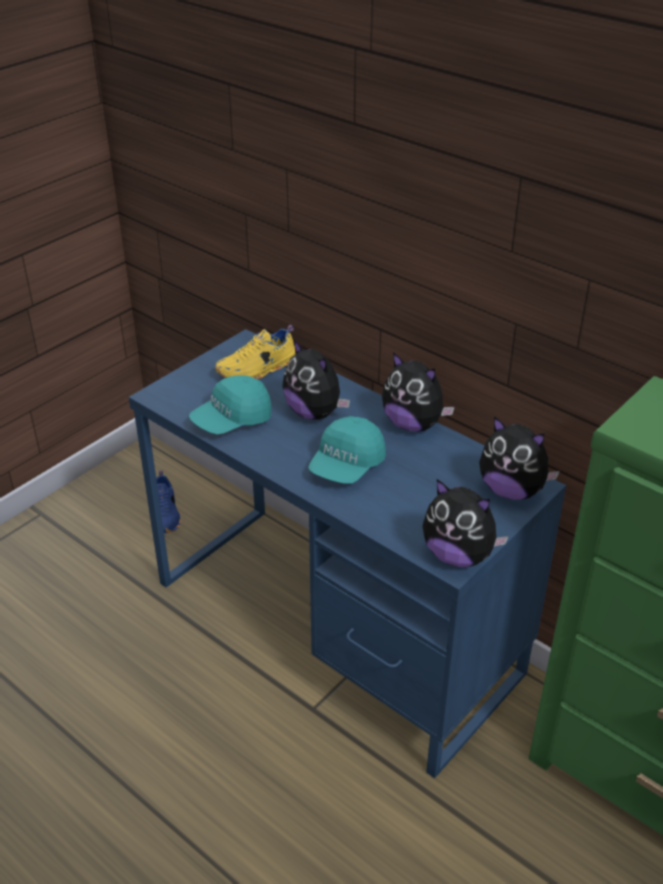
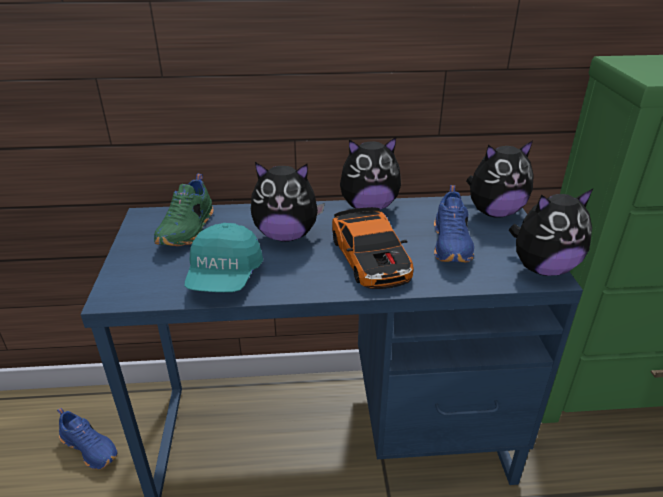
camera: 45 degrees left, 5 degrees down
yellow shoe [215,325,296,380] -> green shoe [154,174,214,246]
turquoise cap [308,416,386,484] -> toy car [332,207,414,289]
none -> blue shoe [434,185,474,262]

